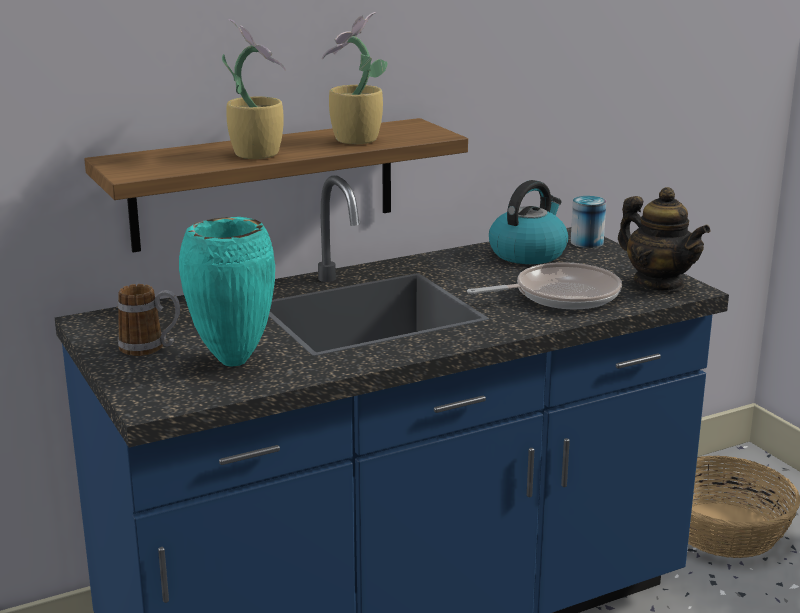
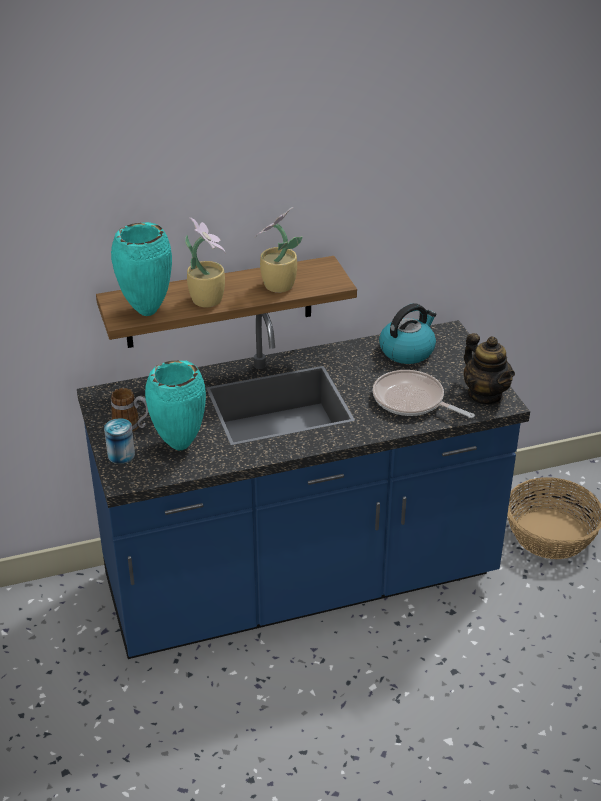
camera: 10 degrees right, 15 degrees up
frying pan [467,262,622,309] -> frying pan turned 135 degrees counterclockwise [373,370,475,418]
can [571,196,606,248] -> can moved to [104,418,135,464]
none -> turquoise vase [111,222,172,316]

